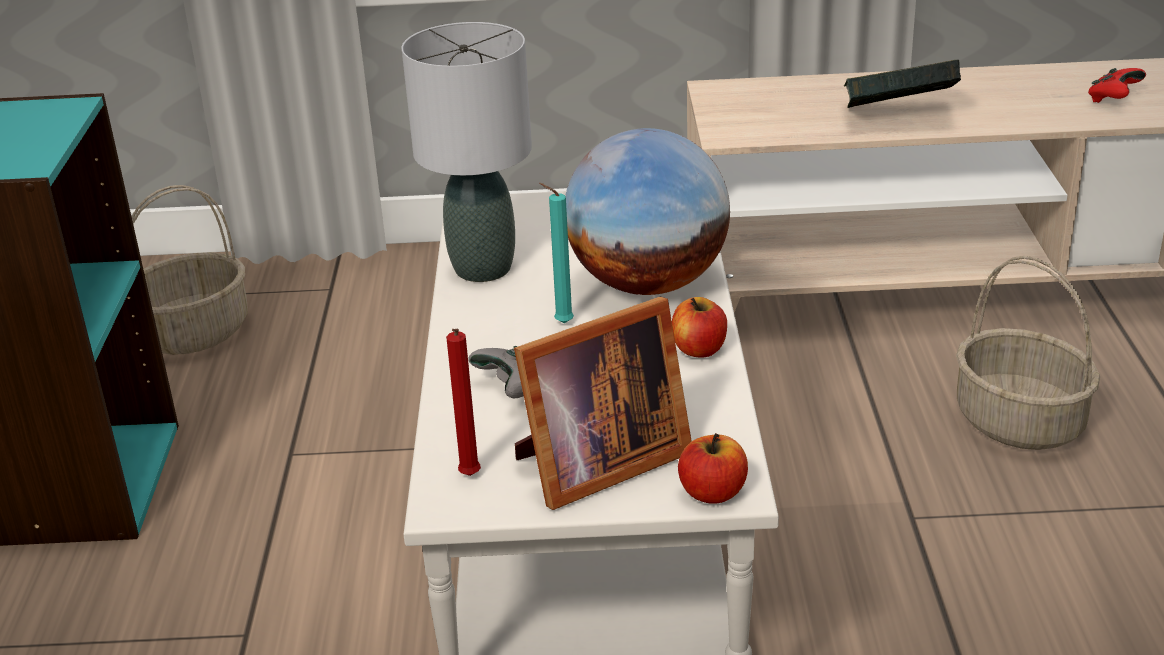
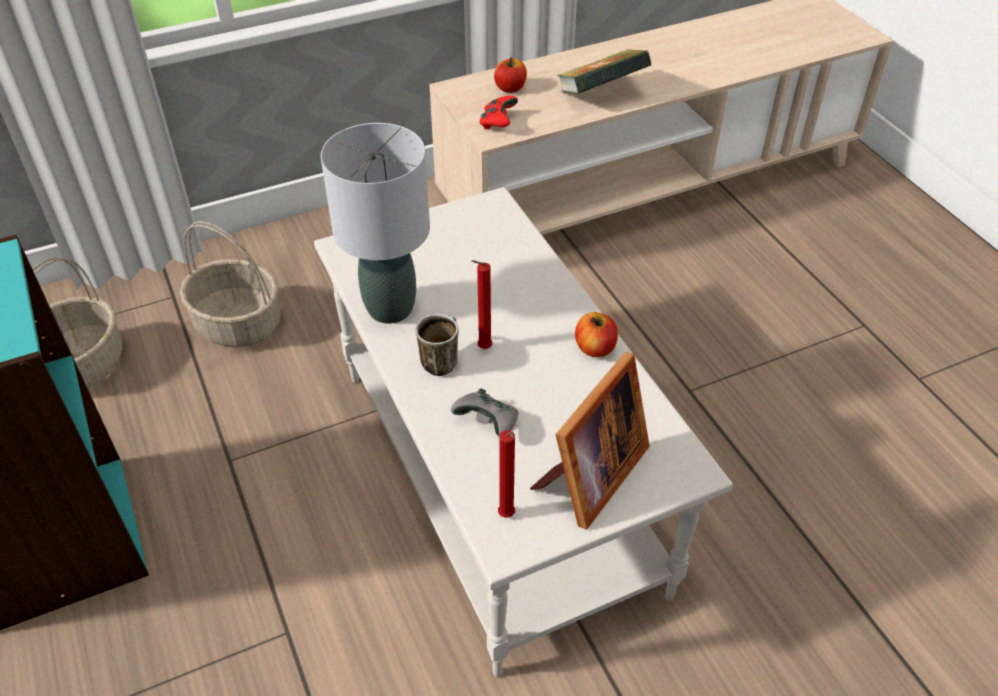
camera: 25 degrees left, 15 degrees up
turquoise candle [539,183,574,323] -> red candle [471,260,492,349]
globe [565,128,730,295] -> none
apple [678,433,748,504] -> apple moved to [494,57,527,93]
basket [956,256,1100,450] -> basket moved to [180,221,281,347]
red game controller [1088,68,1146,103] -> red game controller moved to [479,96,518,129]
none -> mug [416,314,459,376]

